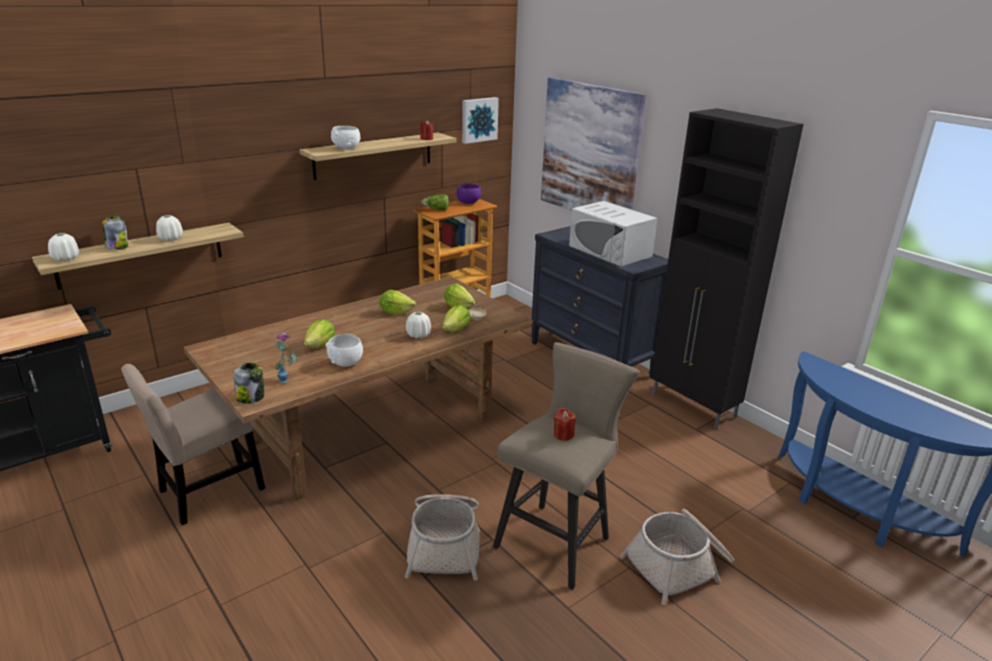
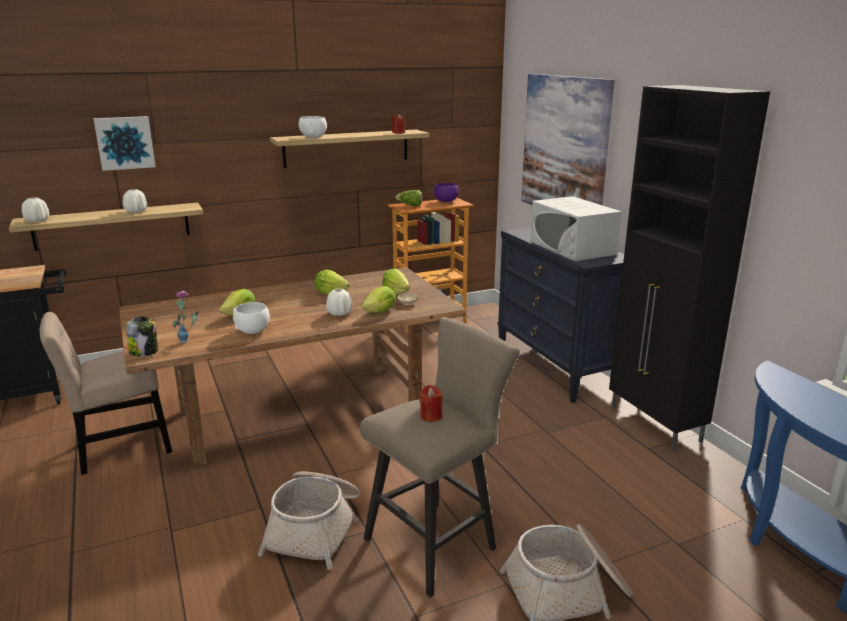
camera: 15 degrees right, 5 degrees down
jar [102,216,128,250] -> none
picture [462,97,499,144] -> picture moved to [93,116,156,171]

